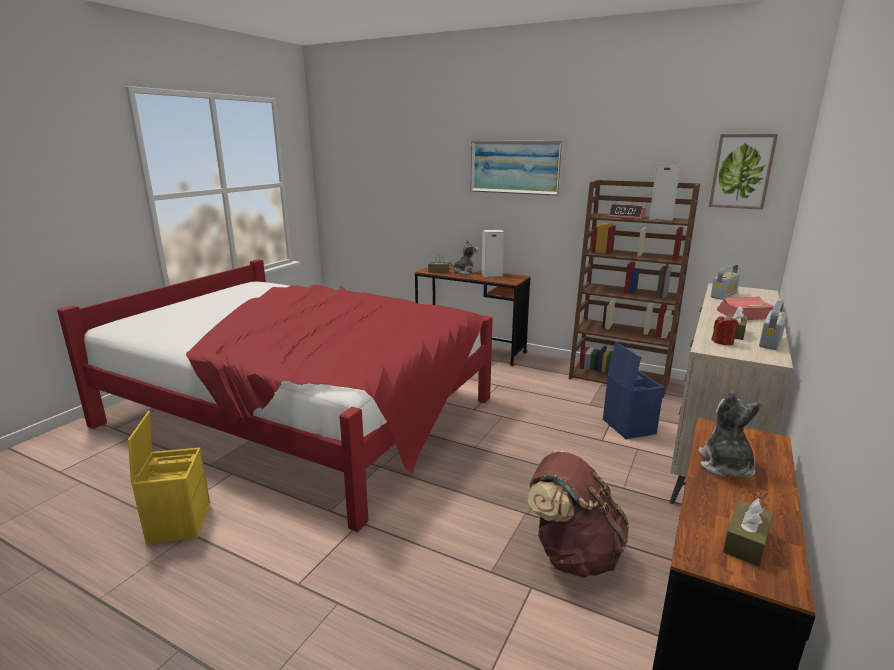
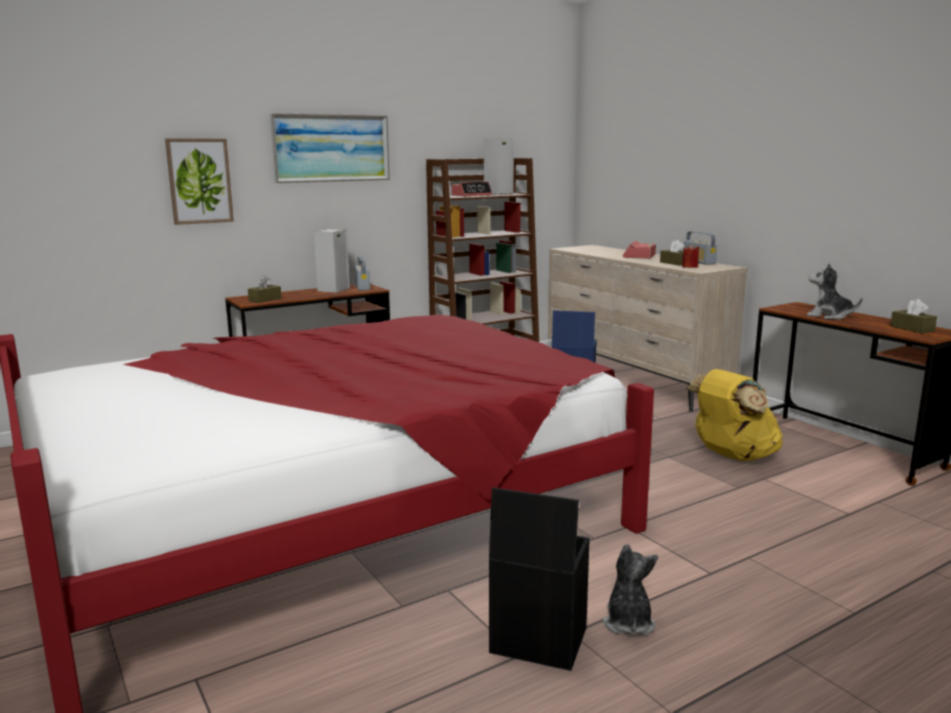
camera: 60 degrees left, 5 degrees down
yellow storage box [128,411,210,544] -> black storage box [489,487,590,671]
plush toy [450,240,479,275] -> plush toy moved to [602,544,658,635]
brown backpack [528,450,629,578] -> yellow backpack [686,369,783,461]
picture [709,134,778,210] -> picture moved to [165,138,234,225]
radio [711,264,740,300] -> radio moved to [354,257,370,290]

